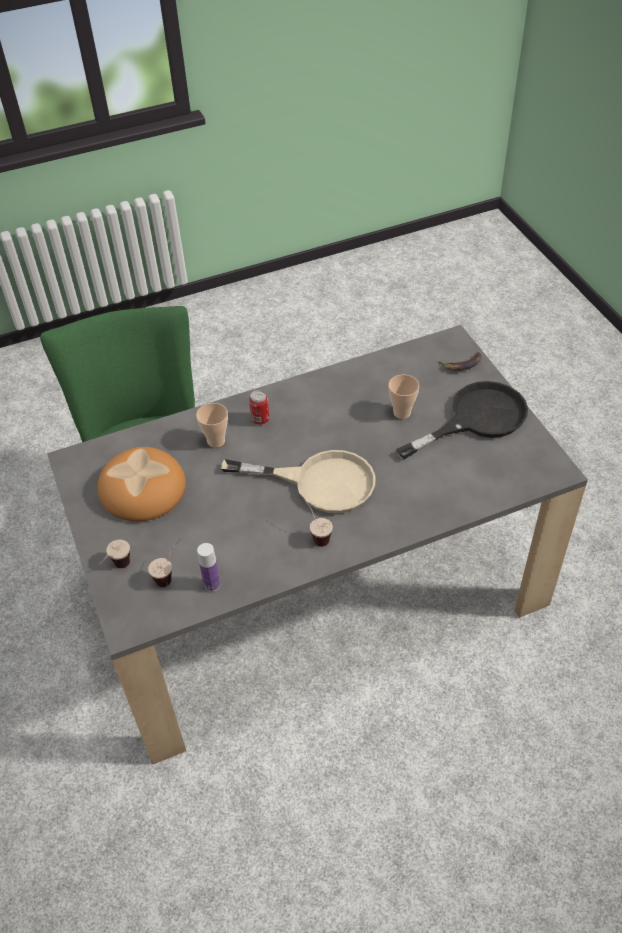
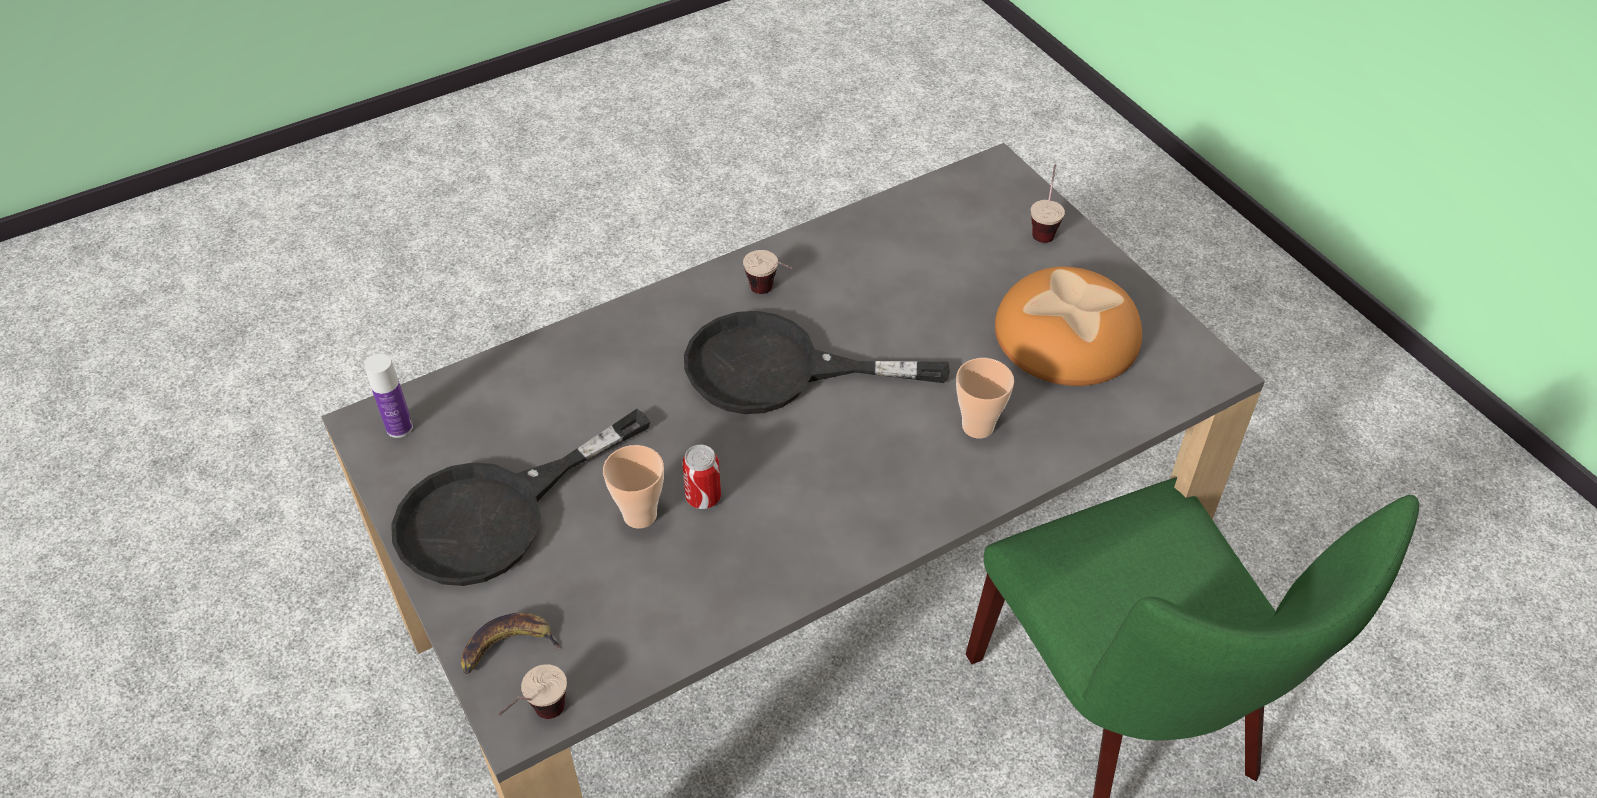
camera: 170 degrees right, 0 degrees up
cup [148,538,181,587] -> cup moved to [498,664,567,719]
bottle [197,543,221,592] -> bottle moved to [364,353,413,438]
beige frying pan [221,450,375,513] -> black frying pan [684,311,950,414]
can [249,390,270,425] -> can moved to [682,445,721,509]

